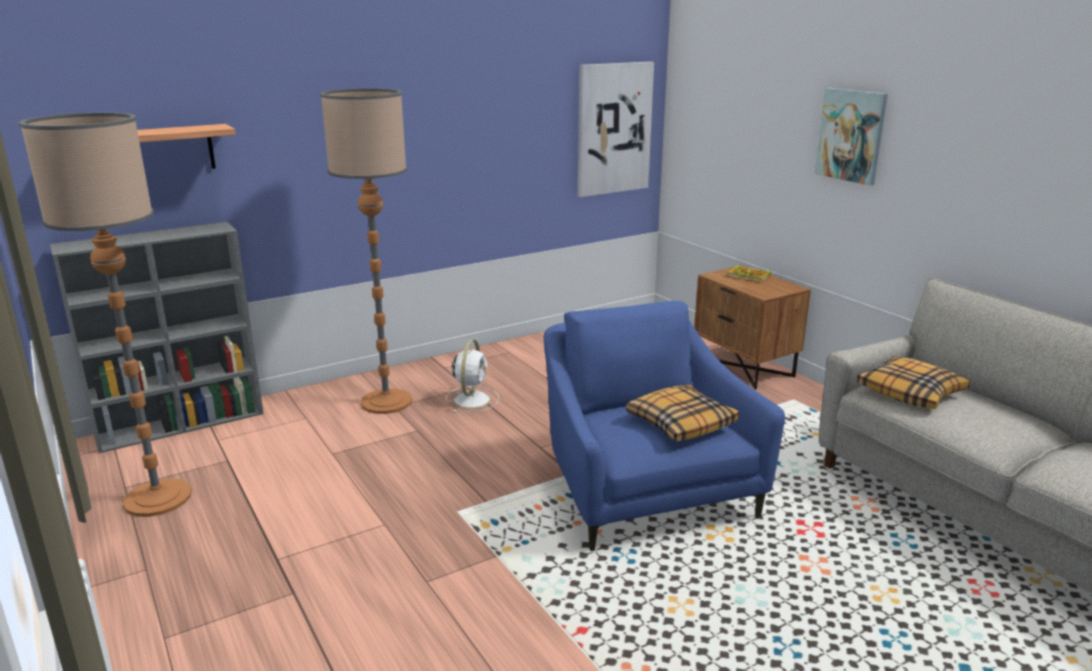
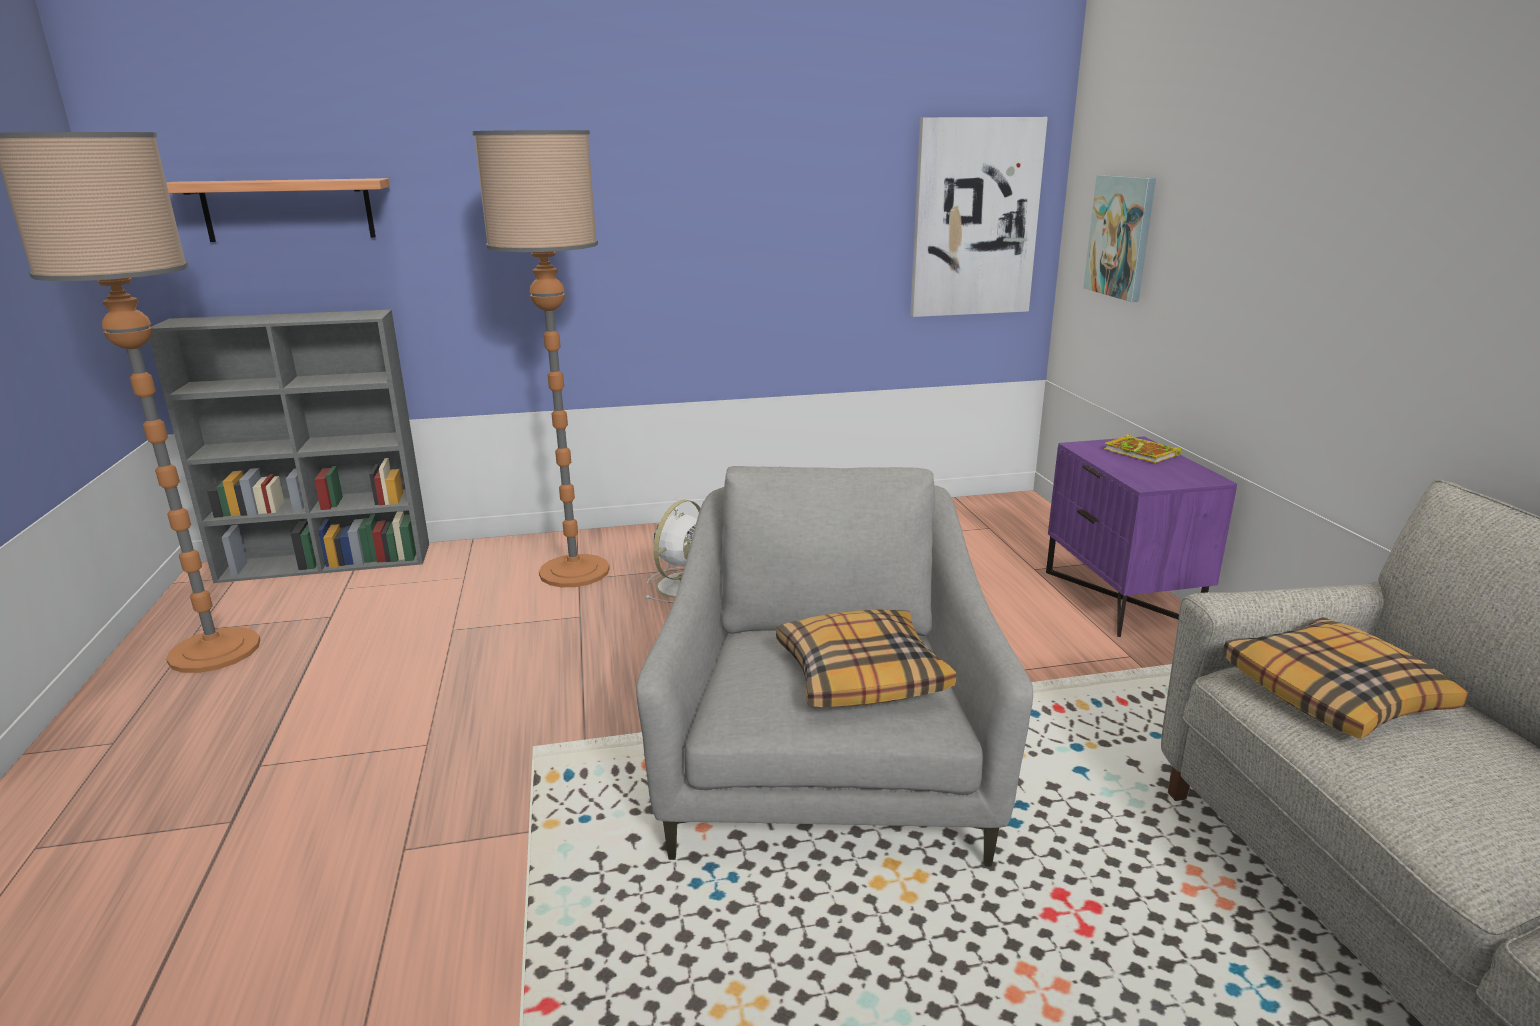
camera: 20 degrees right, 0 degrees up
blue armchair [544,301,785,551] -> grey armchair [637,466,1033,866]
brown nightstand [694,265,811,390] -> purple nightstand [1046,436,1237,637]
picture [814,88,888,186] -> picture moved to [1083,175,1156,302]

